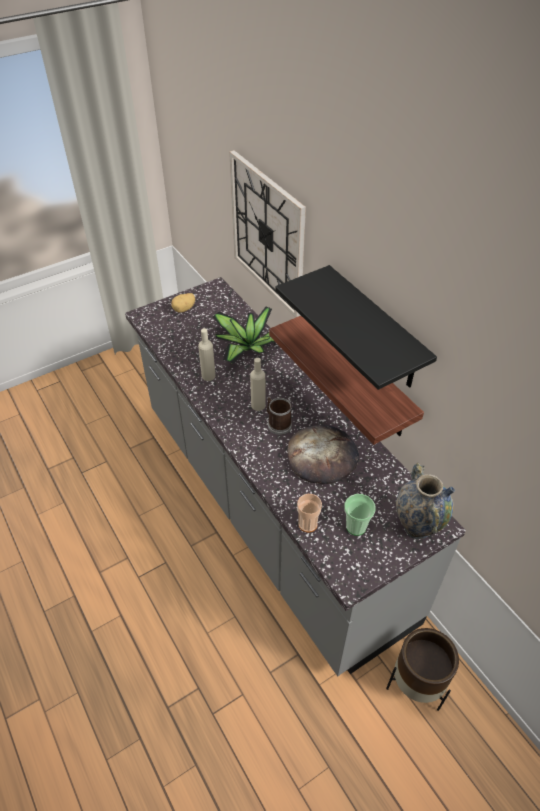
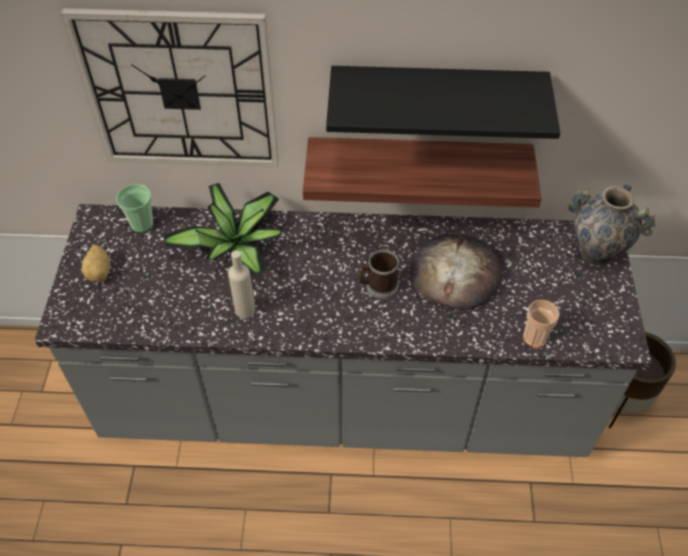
camera: 55 degrees left, 5 degrees up
beige bottle [250,358,266,411] -> none
cup [344,494,376,536] -> cup moved to [116,184,153,233]

